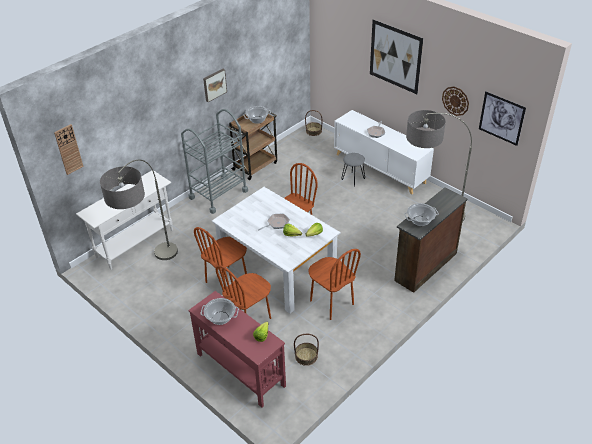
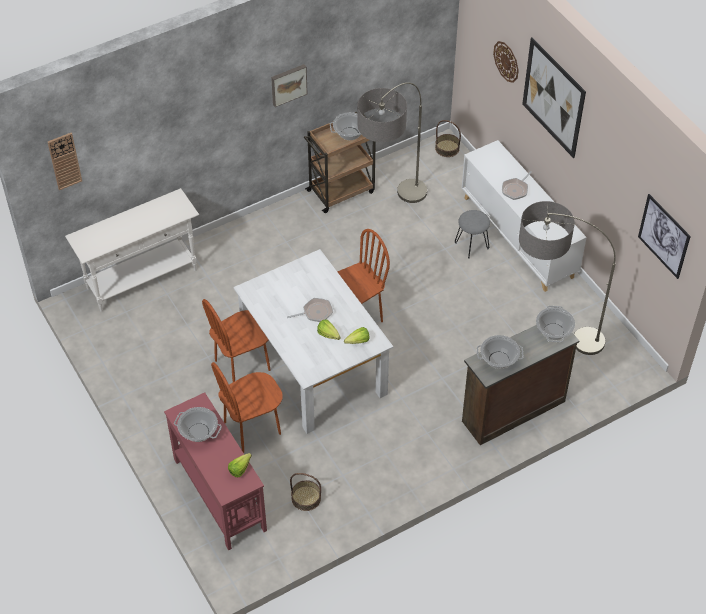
camera: 15 degrees right, 10 degrees up
floor lamp [100,160,178,260] -> floor lamp moved to [358,83,427,203]
grey cart [181,109,248,214] -> none
brown chair [309,249,361,320] -> none
wall clock [442,86,469,116] -> wall clock moved to [493,41,519,83]
none -> cooking pot [536,306,575,342]

